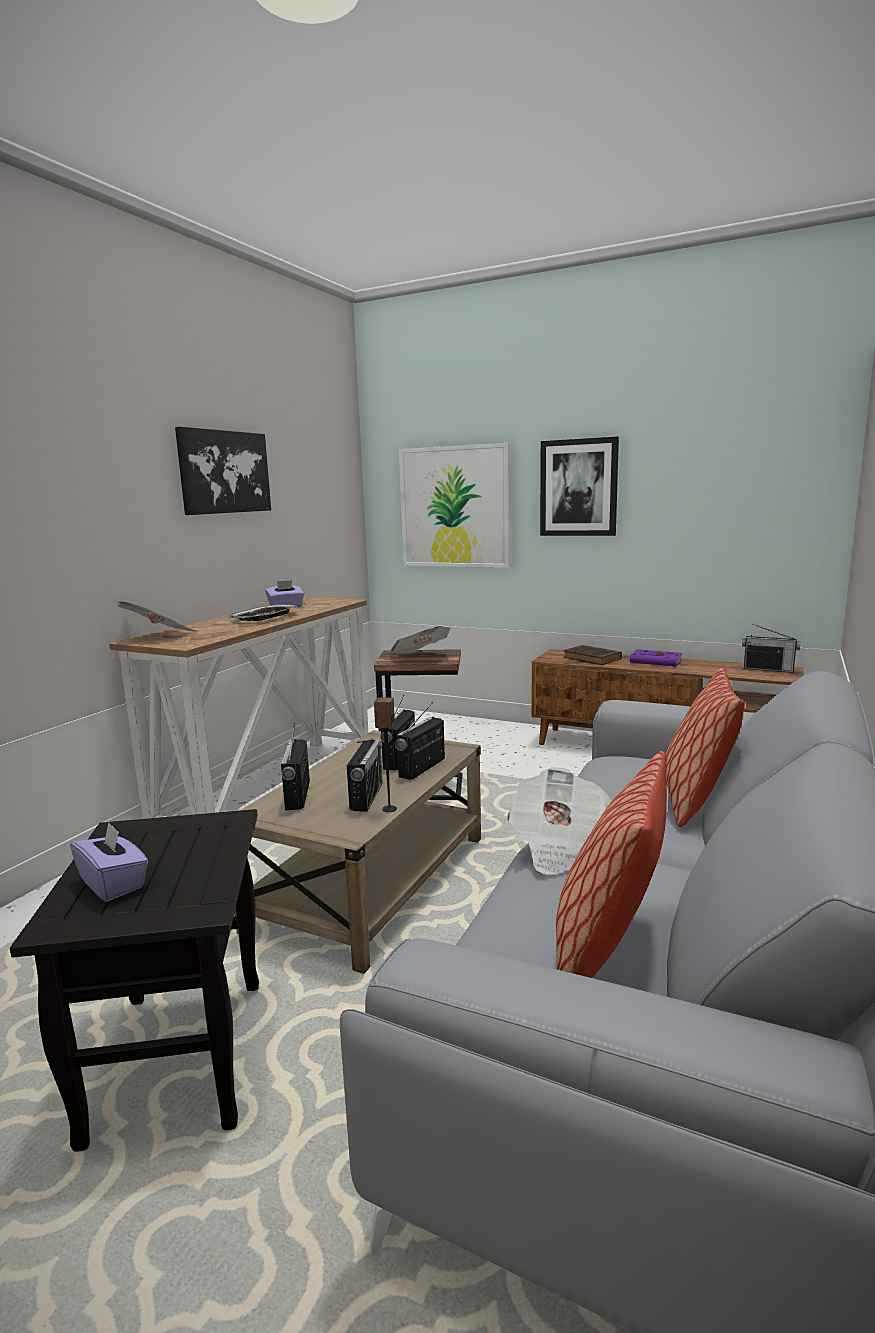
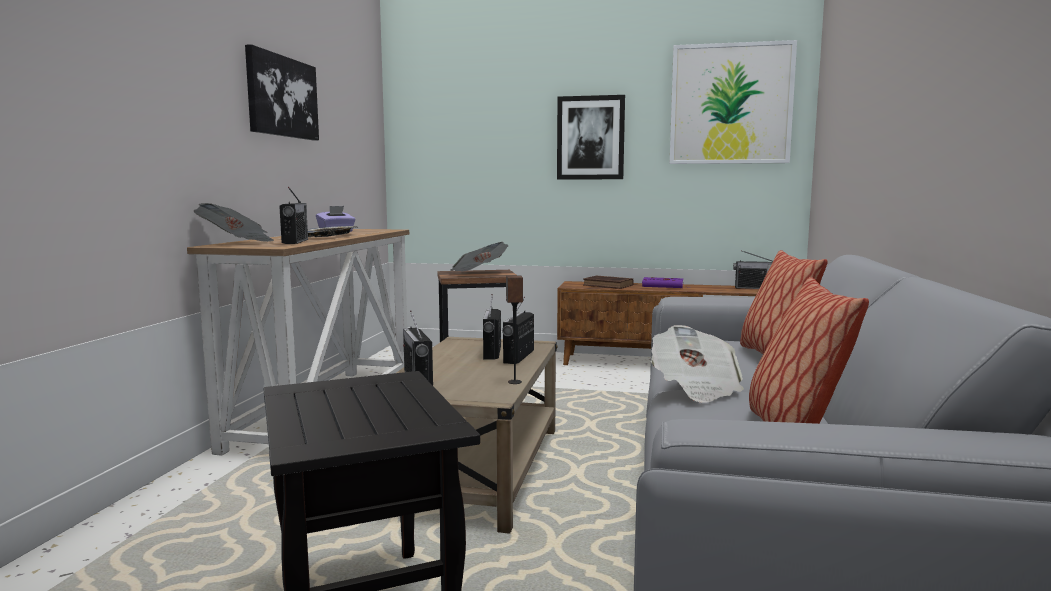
camera: 15 degrees left, 5 degrees down
purple tissue box [70,822,148,902] -> none
radio [347,739,383,812] -> radio moved to [279,187,308,244]
picture [399,443,511,568] -> picture moved to [670,40,797,164]

